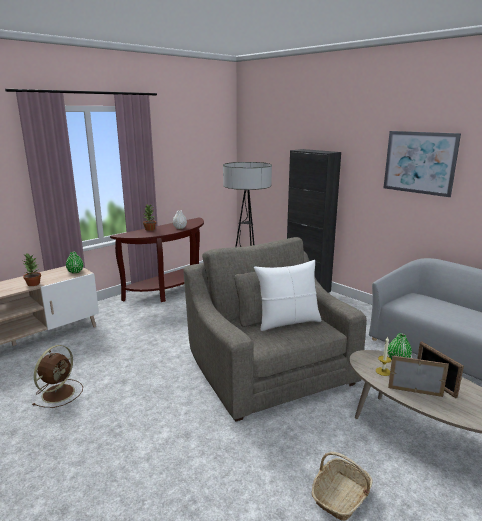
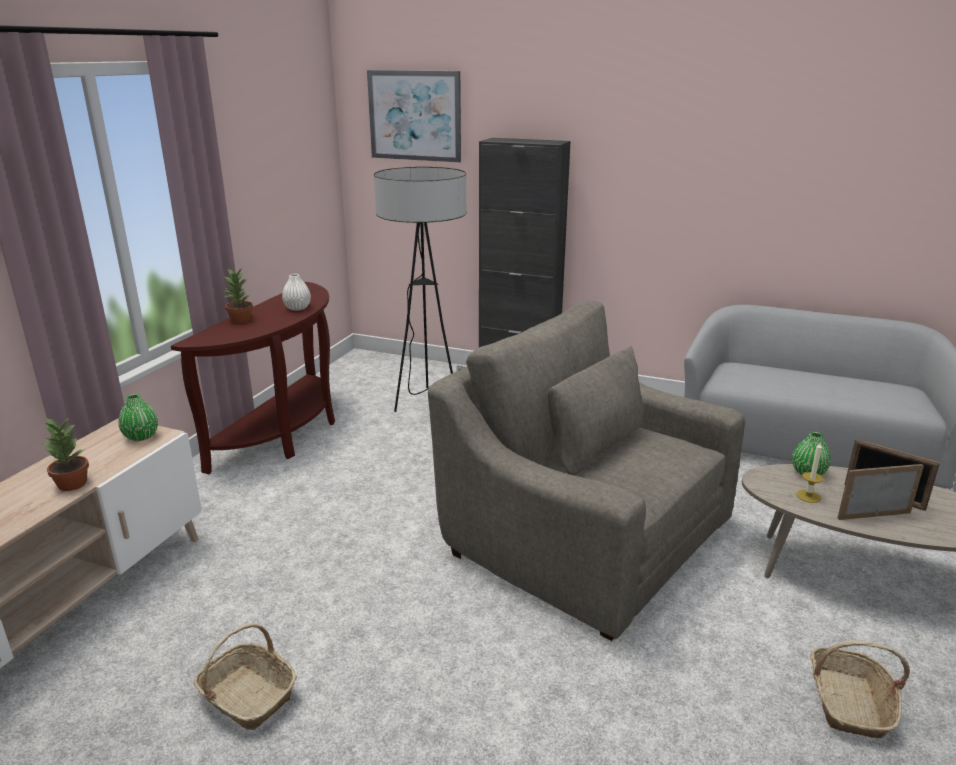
camera: 25 degrees left, 5 degrees up
brown fan [32,345,83,408] -> basket [194,623,297,730]
white pillow [254,260,321,331] -> none
picture [384,131,461,197] -> picture moved to [367,70,461,162]

